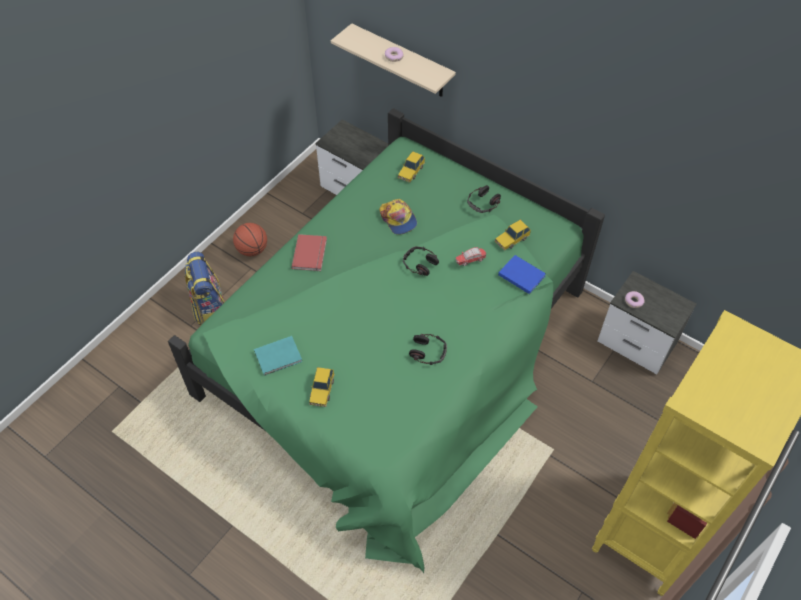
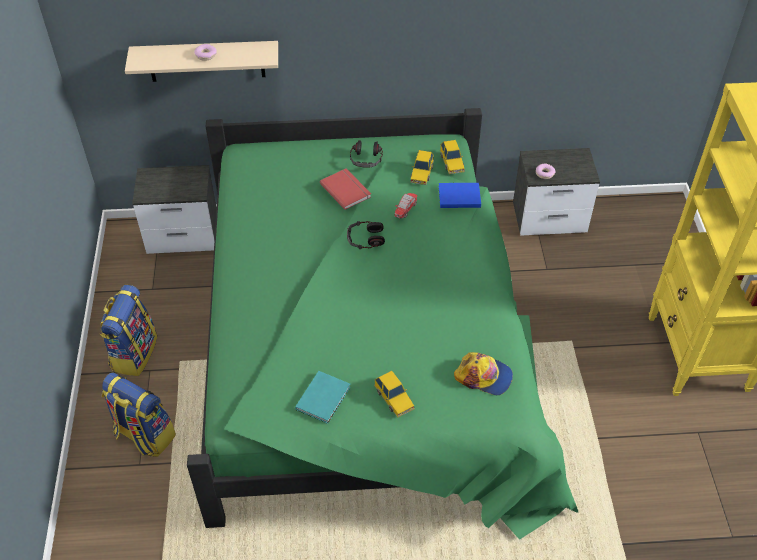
camera: 40 degrees left, 5 degrees down
basketball [233,223,267,256] -> backpack [100,285,157,376]
red book [291,234,327,271] -> red book moved to [320,169,371,210]
cap [379,199,417,235] -> cap moved to [454,352,513,395]
toy car [397,151,425,183] -> toy car moved to [440,140,465,174]
headphones [409,334,447,365] -> none

